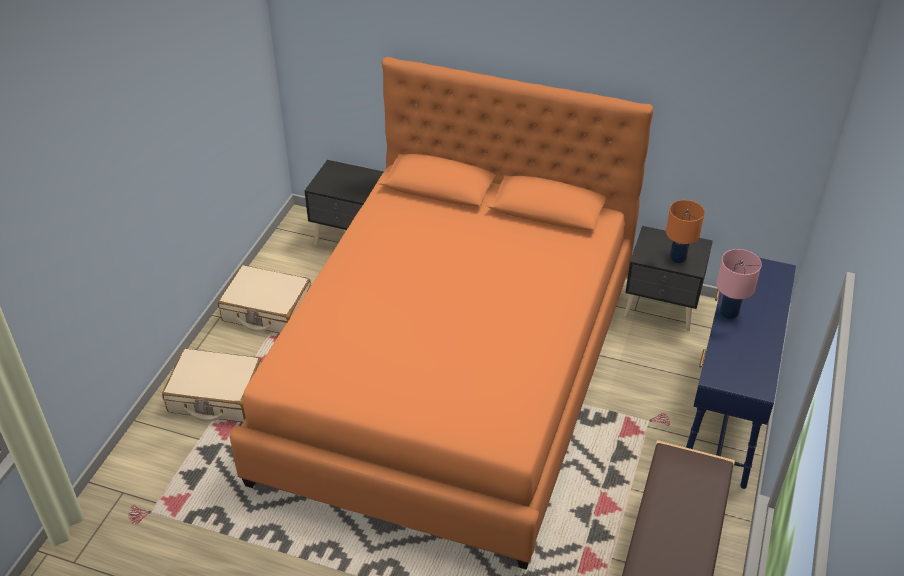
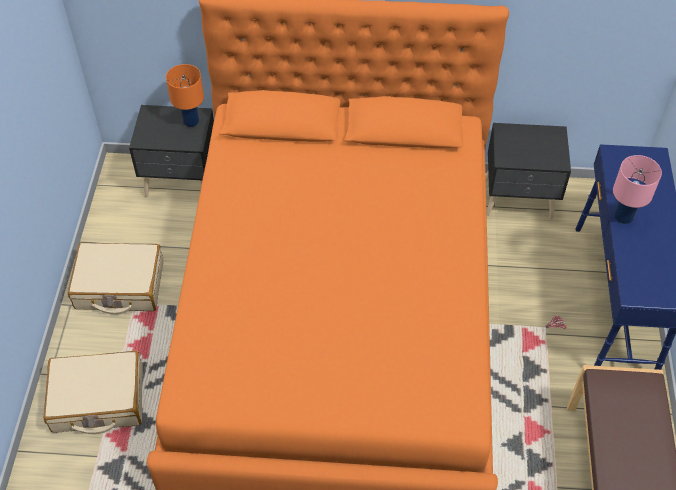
camera: 15 degrees left, 10 degrees up
orange table lamp [666,200,705,263] -> orange table lamp moved to [166,64,204,127]

